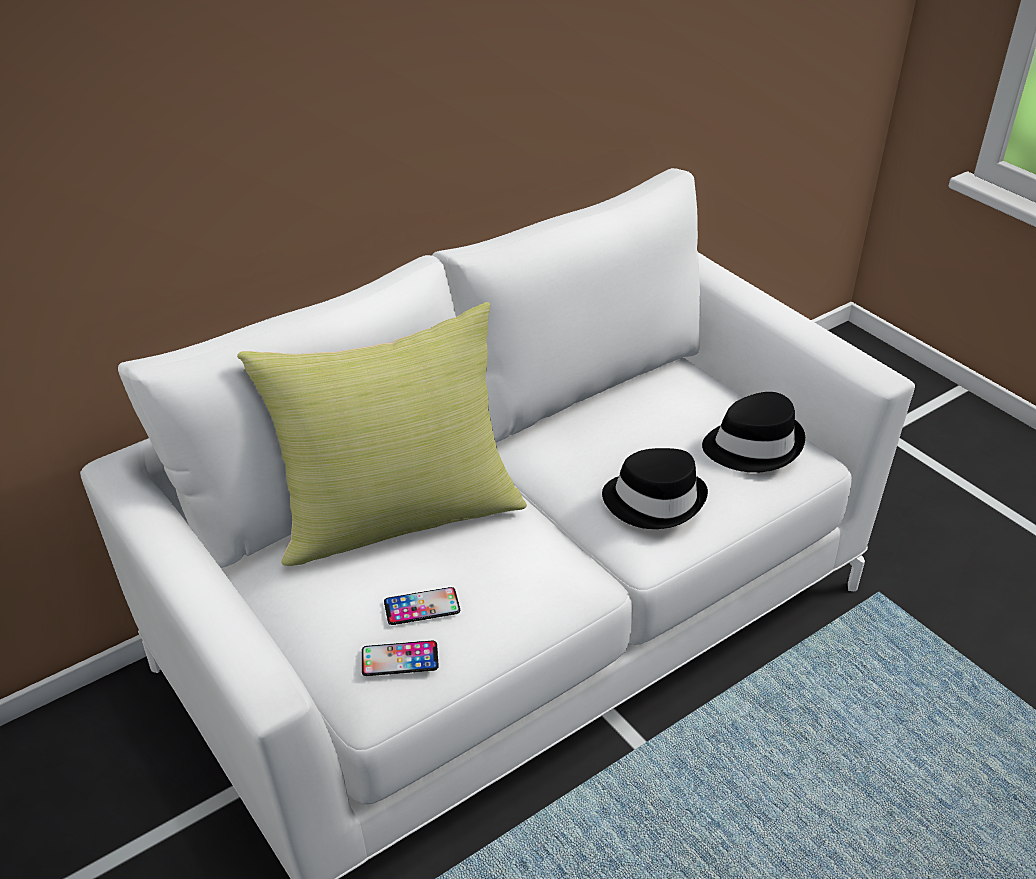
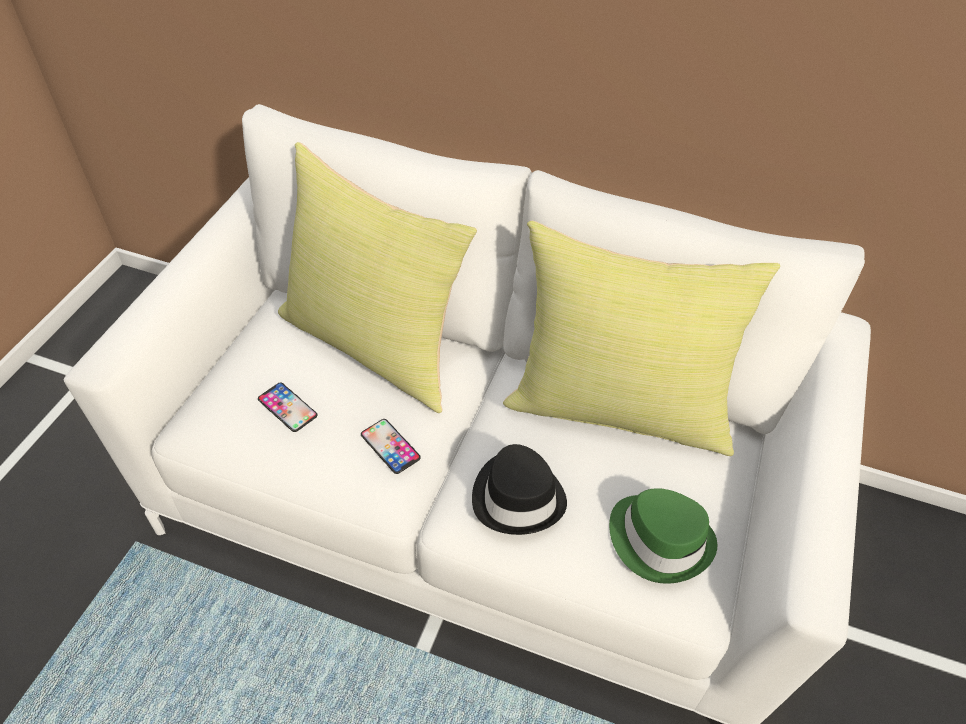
camera: 55 degrees right, 10 degrees up
phone [362,641,439,676] -> phone moved to [361,419,421,474]
black hat [702,392,805,473] -> green hat [609,488,717,584]
none -> yellow pillow [503,221,780,456]

